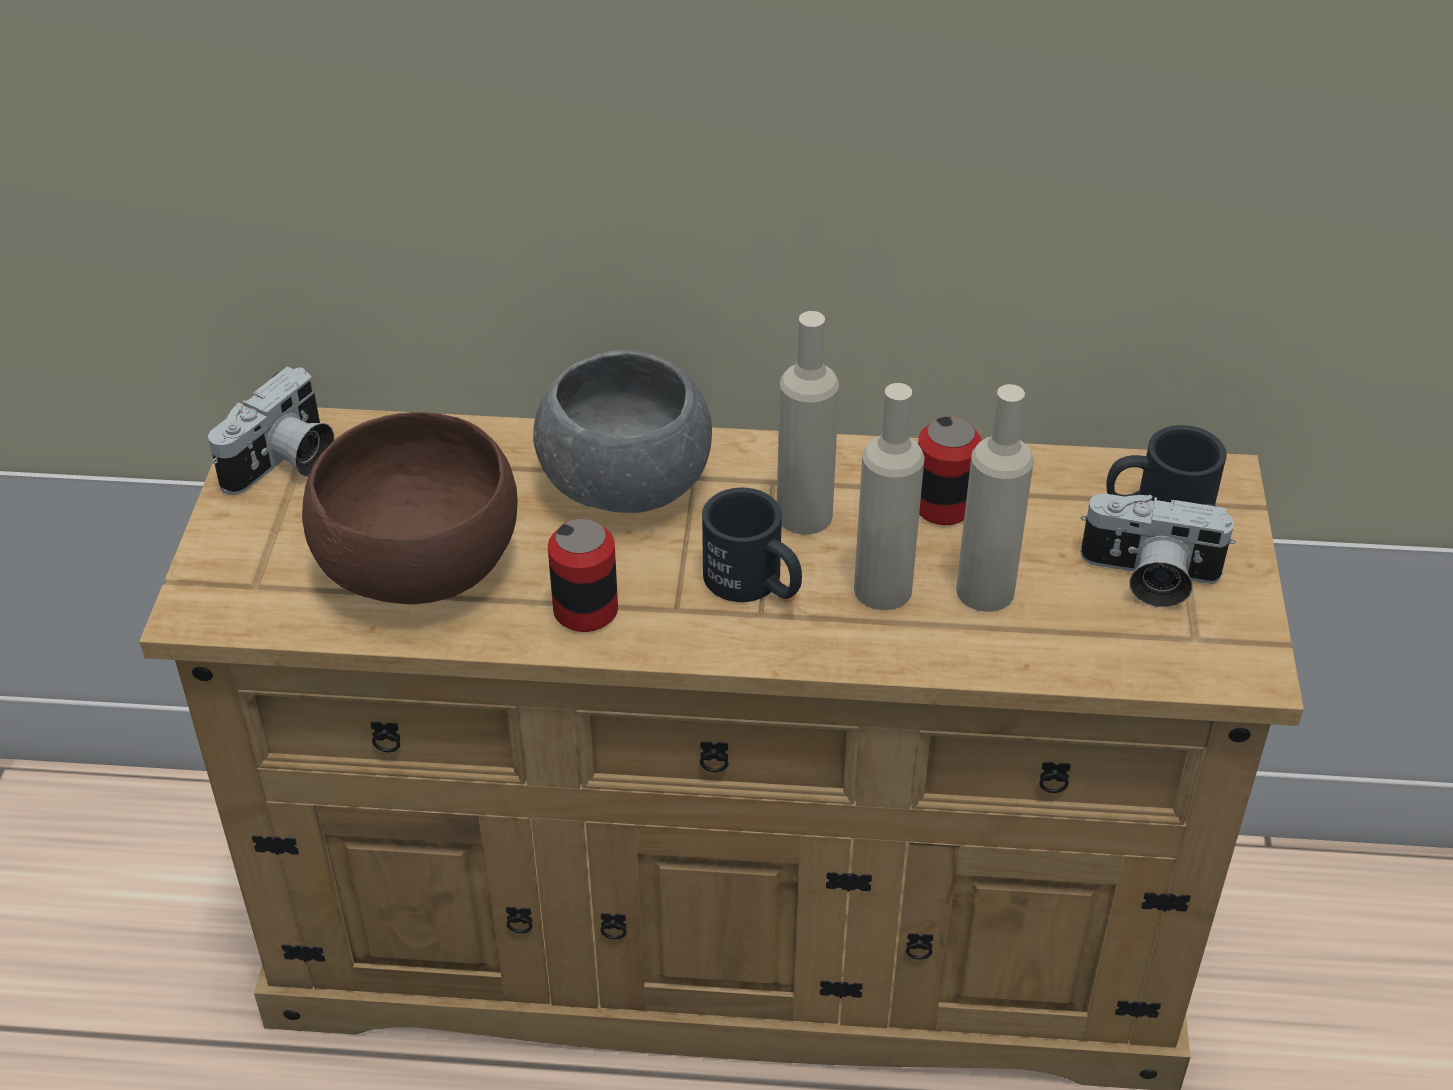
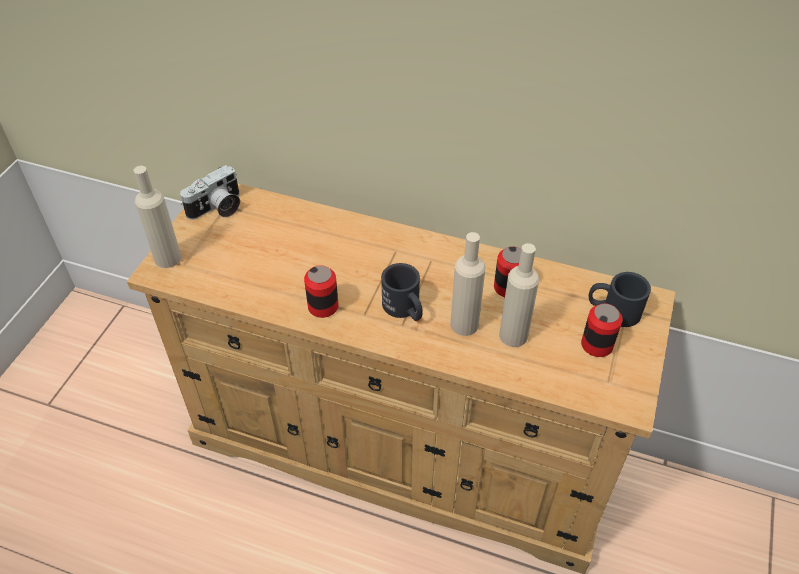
camera: 15 degrees right, 5 degrees up
brown bowl [302,412,518,604] -> none
grey bowl [533,350,712,513] -> none
beige bottle [777,311,839,535] -> beige bottle moved to [133,166,181,268]
camera [1080,493,1236,607] -> can [581,304,623,357]

